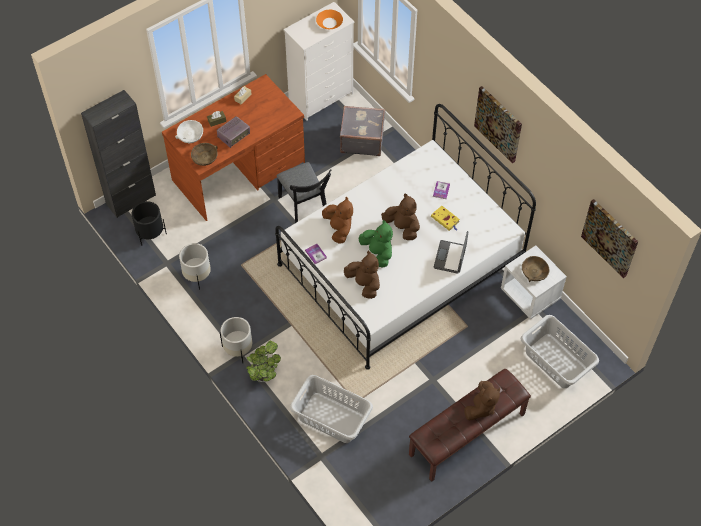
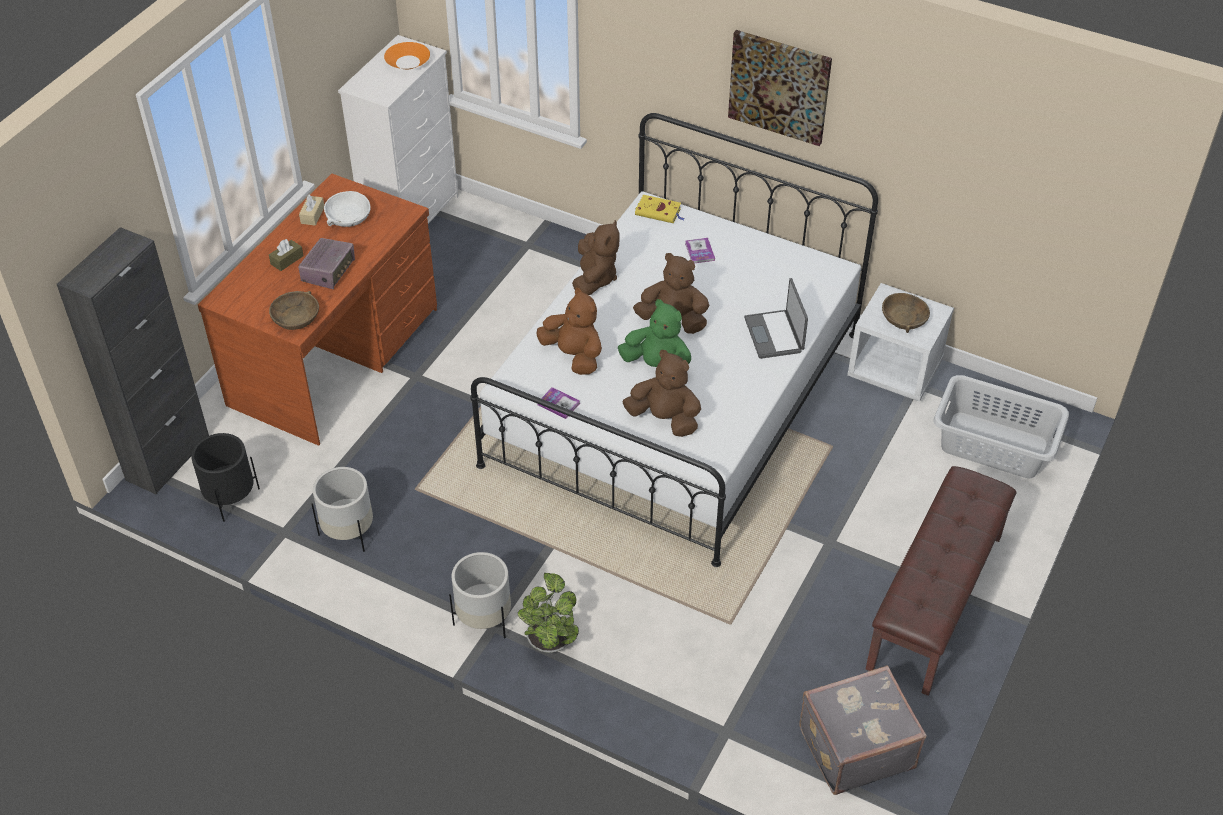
camera: 25 degrees left, 10 degrees down
white bowl [175,120,203,143] -> white bowl moved to [324,191,371,227]
black chair [276,162,331,223] -> none
grey laundry basket [290,375,373,443] -> none
grey suitcase [340,106,385,156] -> grey suitcase moved to [799,665,927,795]
yellow book [431,206,460,231] -> yellow book moved to [635,195,685,224]
brown plush toy [465,381,500,420] -> brown plush toy moved to [572,220,620,295]
picture [581,199,638,278] -> none

